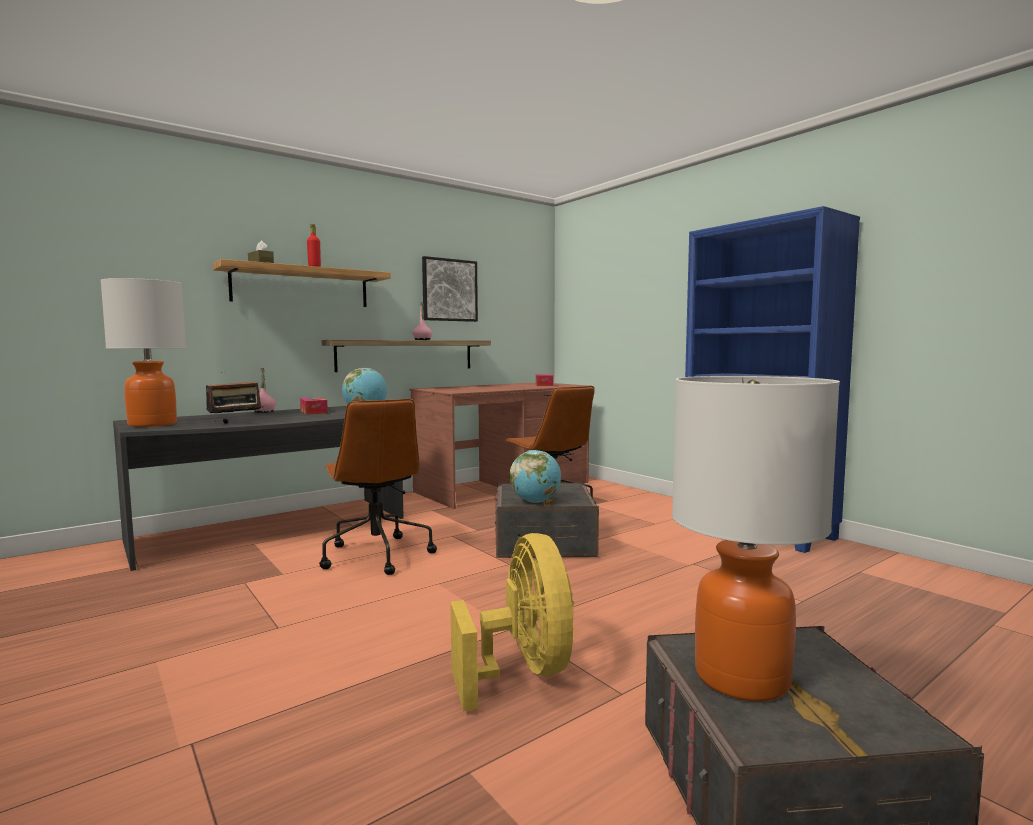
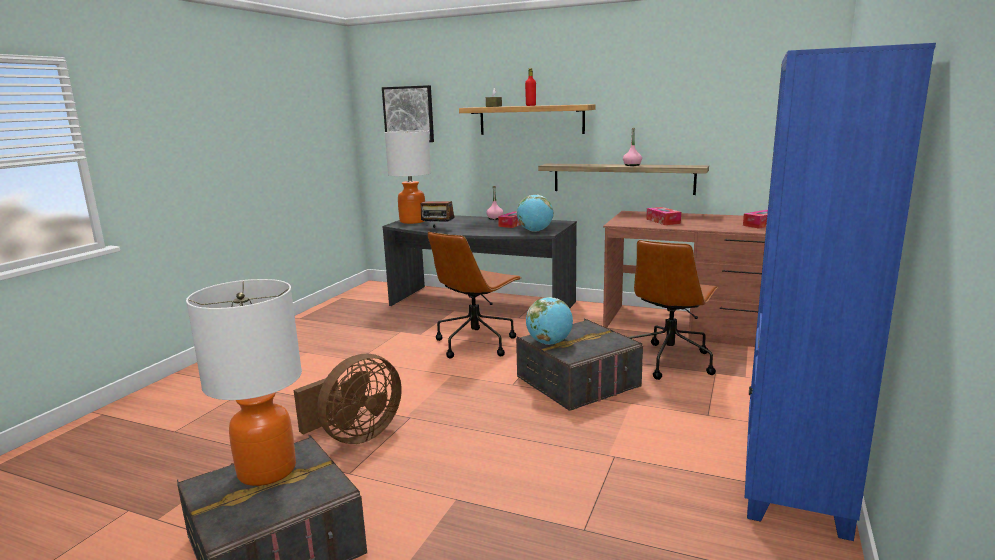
camera: 60 degrees right, 10 degrees up
picture [422,256,478,322] -> picture moved to [382,85,434,142]
yellow fan [450,533,574,711] -> brown fan [294,354,402,444]
none -> tissue box [646,207,681,225]

